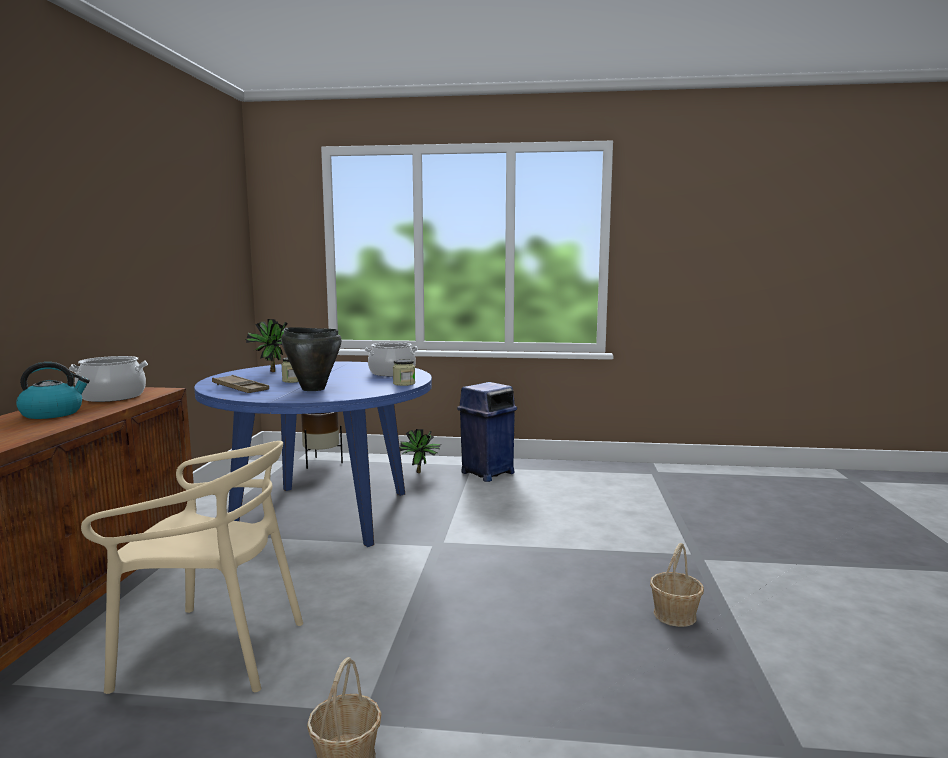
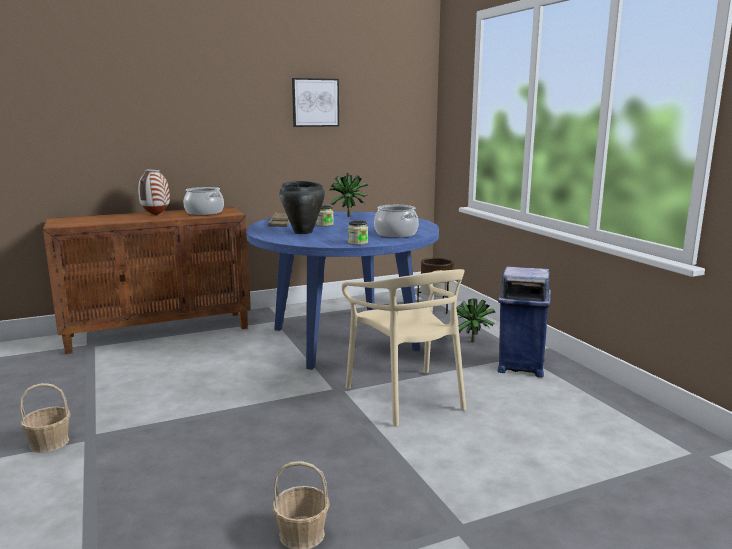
camera: 60 degrees right, 5 degrees up
kettle [16,362,90,419] -> vase [138,169,170,215]
beige chair [81,441,303,694] -> beige chair moved to [342,269,466,427]
none -> picture [292,78,339,127]

